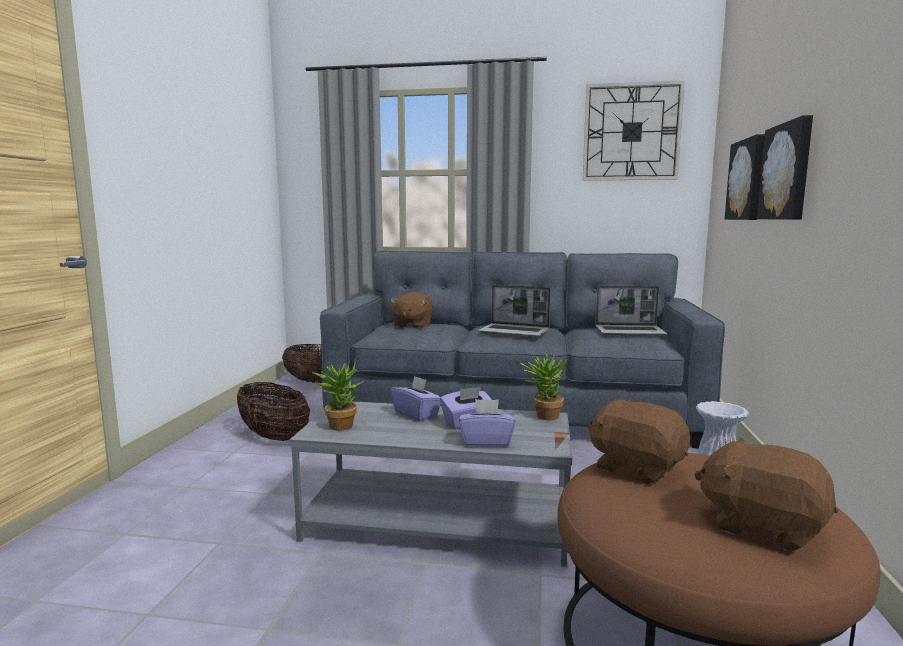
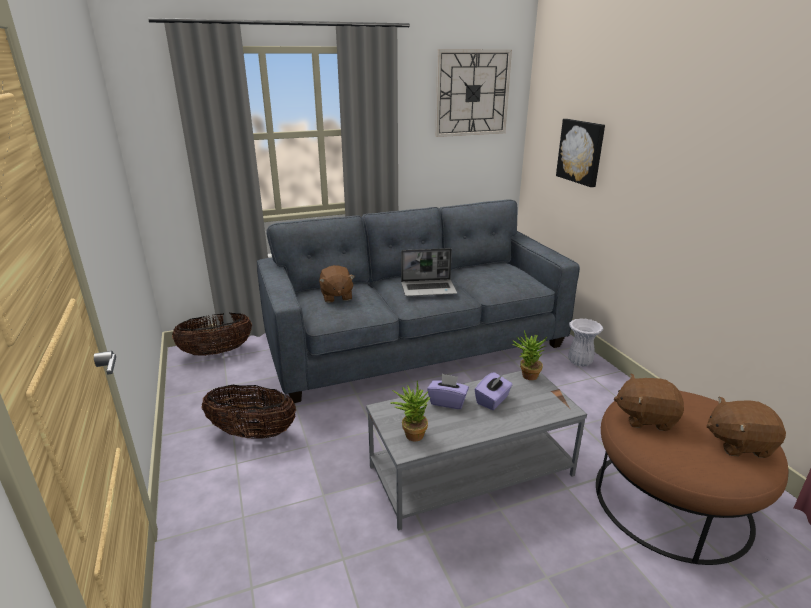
camera: 30 degrees left, 15 degrees up
purple tissue box [459,399,516,447] -> none
laptop [595,285,668,336] -> none
picture [757,115,813,220] -> none

